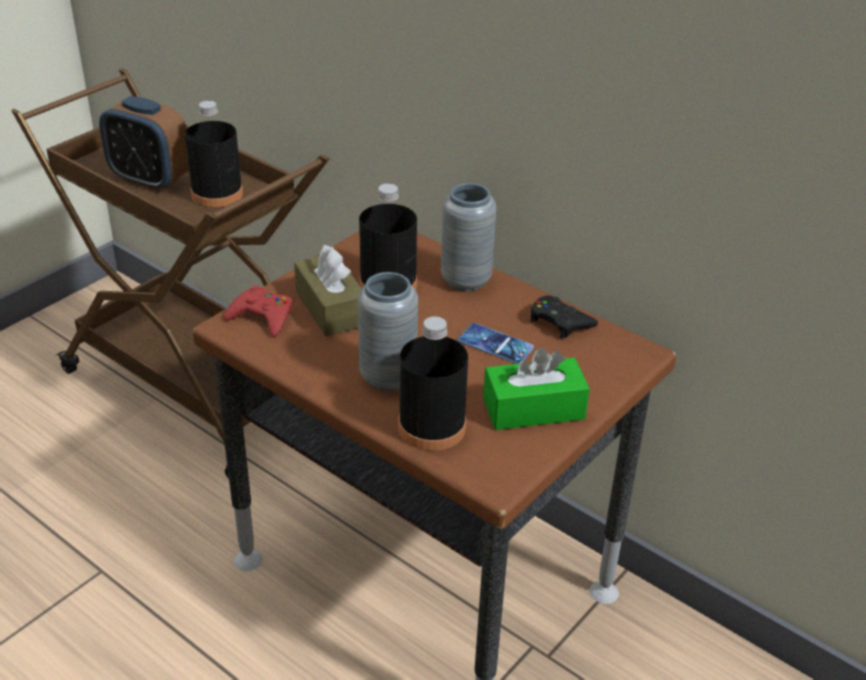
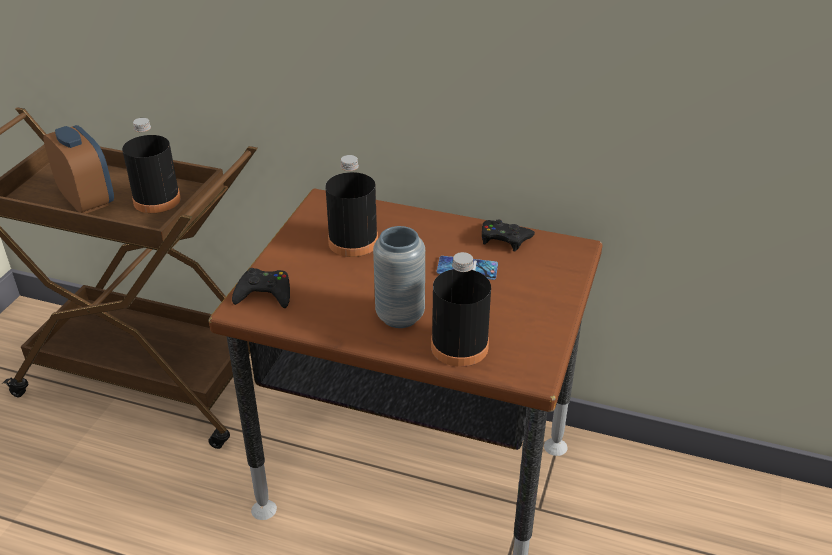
camera: 20 degrees left, 0 degrees up
alarm clock [99,96,189,192] -> alarm clock turned 135 degrees counterclockwise [43,125,114,214]
red game controller [224,285,292,337] -> black game controller [232,268,290,308]
brown tissue box [294,245,362,336] -> none
grey vase [441,183,496,291] -> none
green tissue box [483,348,590,430] -> none

